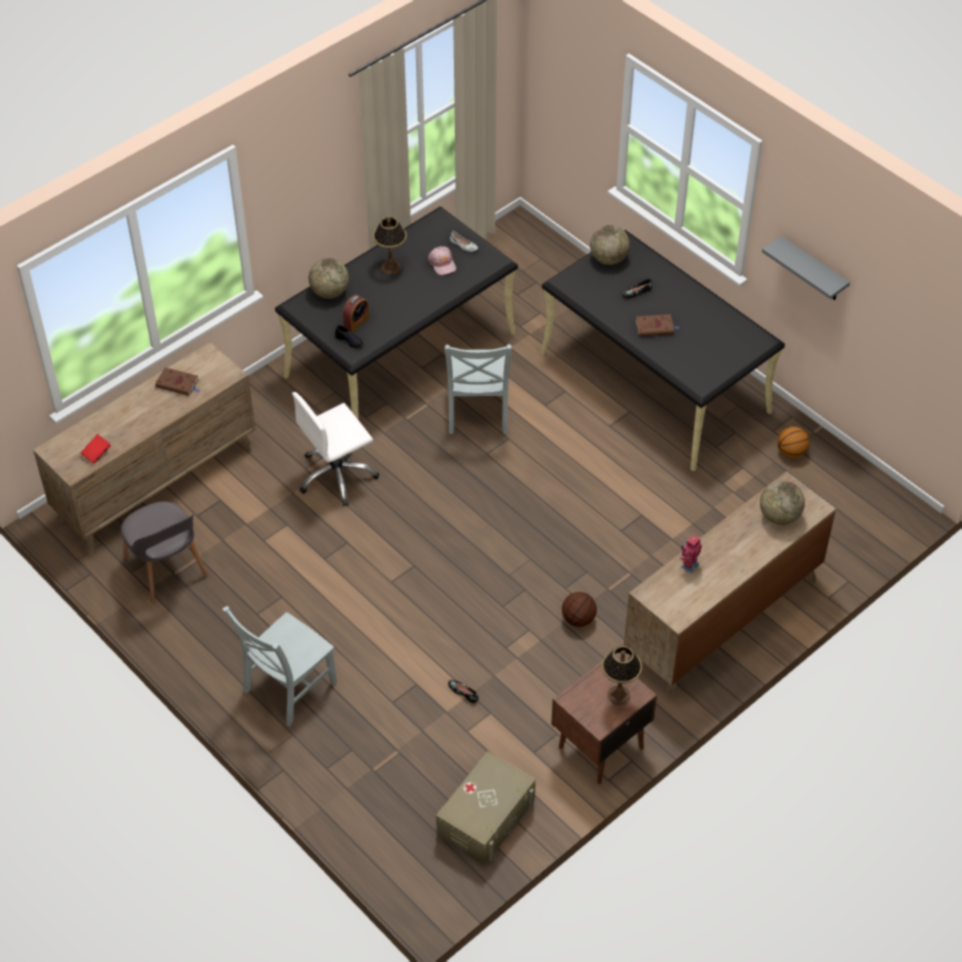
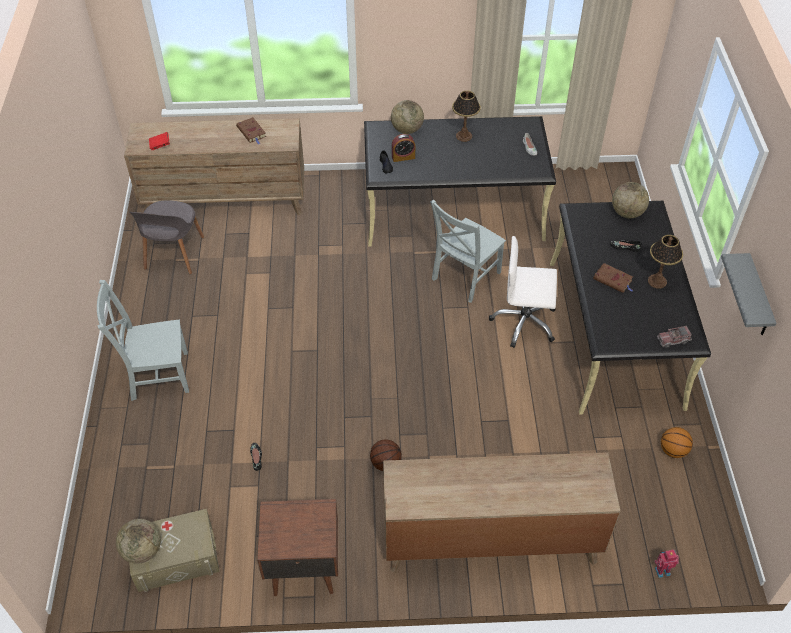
camera: 40 degrees right, 0 degrees up
white office chair [292,392,379,506] -> white office chair moved to [489,236,557,348]
pink cap [428,246,456,275] -> none
table lamp [602,646,642,705] -> table lamp moved to [648,235,683,289]
toy robot [680,535,702,573] -> toy robot moved to [655,550,679,578]
globe [760,480,805,525] -> globe moved to [116,519,161,564]
none -> toy truck [657,326,692,348]

